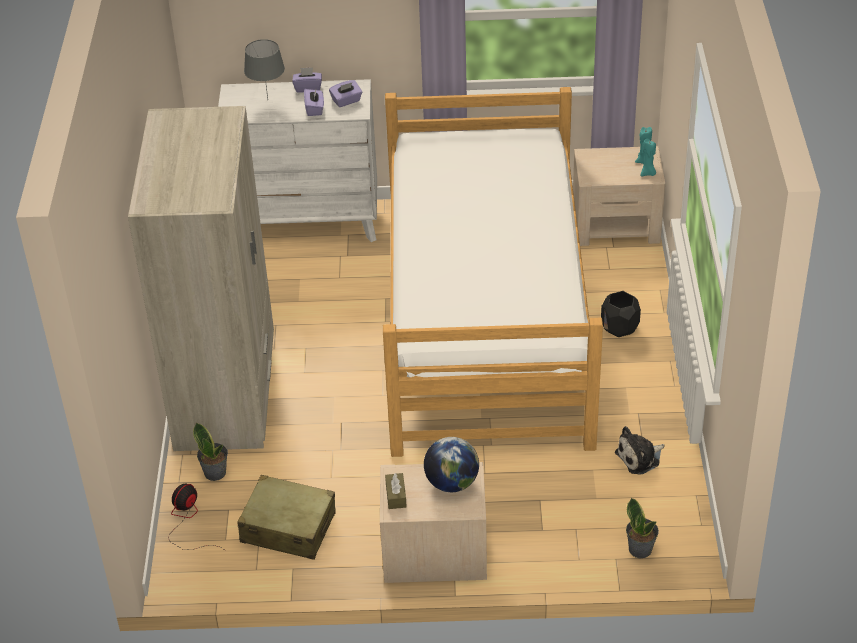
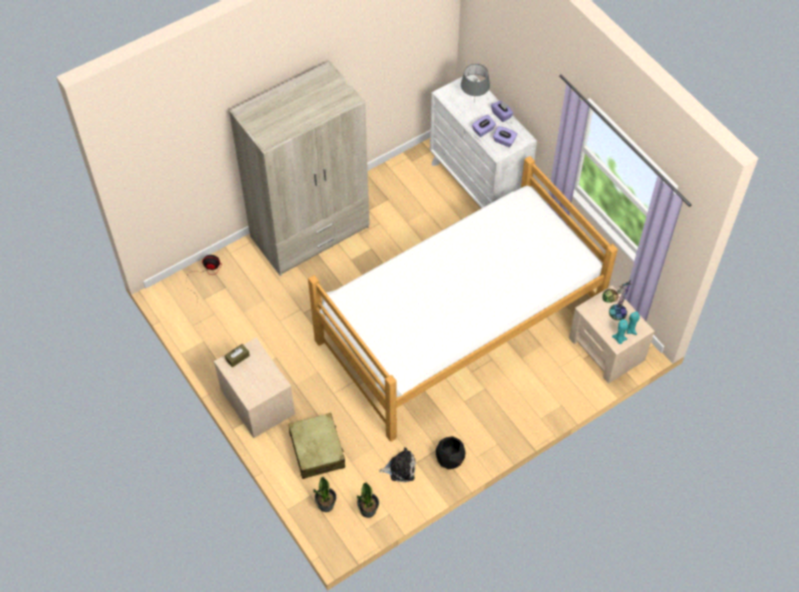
camera: 55 degrees right, 15 degrees up
potted plant [193,423,228,481] -> potted plant moved to [357,482,379,518]
beige suitcase [238,475,336,560] -> beige suitcase moved to [288,413,345,479]
globe [424,437,479,492] -> none
black planter [601,291,641,337] -> black planter moved to [436,436,465,469]
plush toy [615,426,665,475] -> plush toy turned 150 degrees clockwise [379,447,416,482]
none -> table lamp [602,281,631,320]

